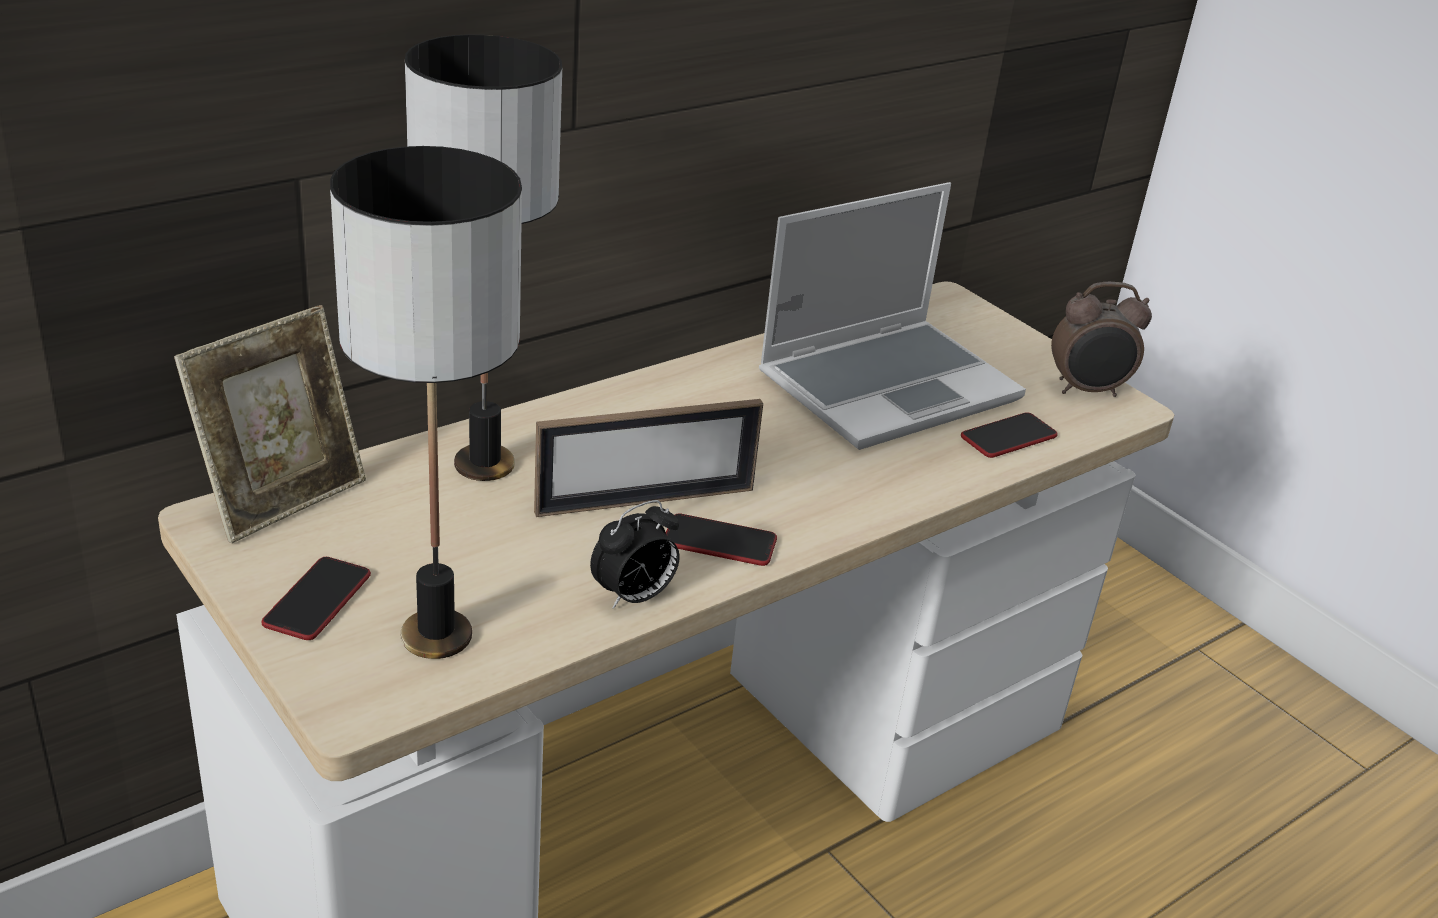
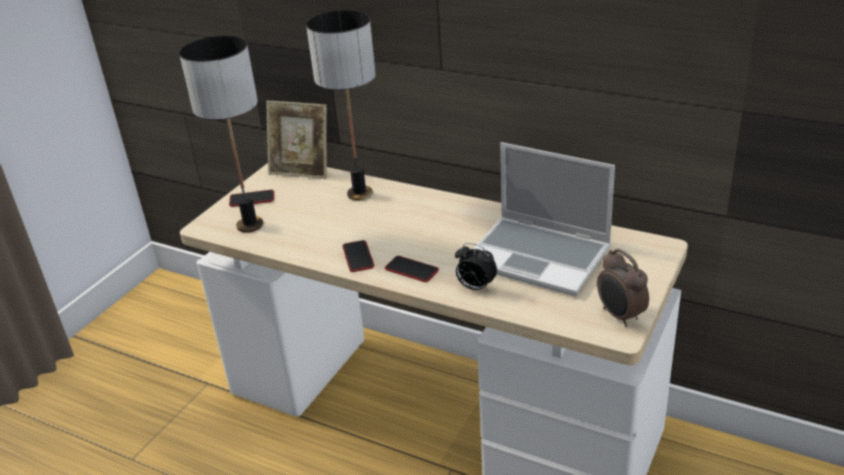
camera: 70 degrees right, 0 degrees up
picture frame [534,399,763,517] -> none
alarm clock [590,500,680,609] -> alarm clock moved to [455,243,497,291]
phone [961,412,1058,458] -> phone moved to [385,256,439,282]

